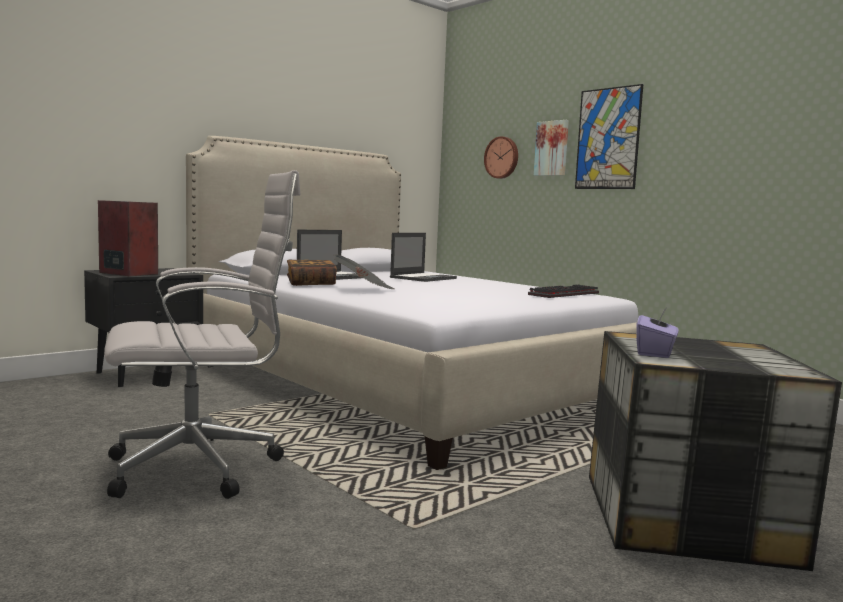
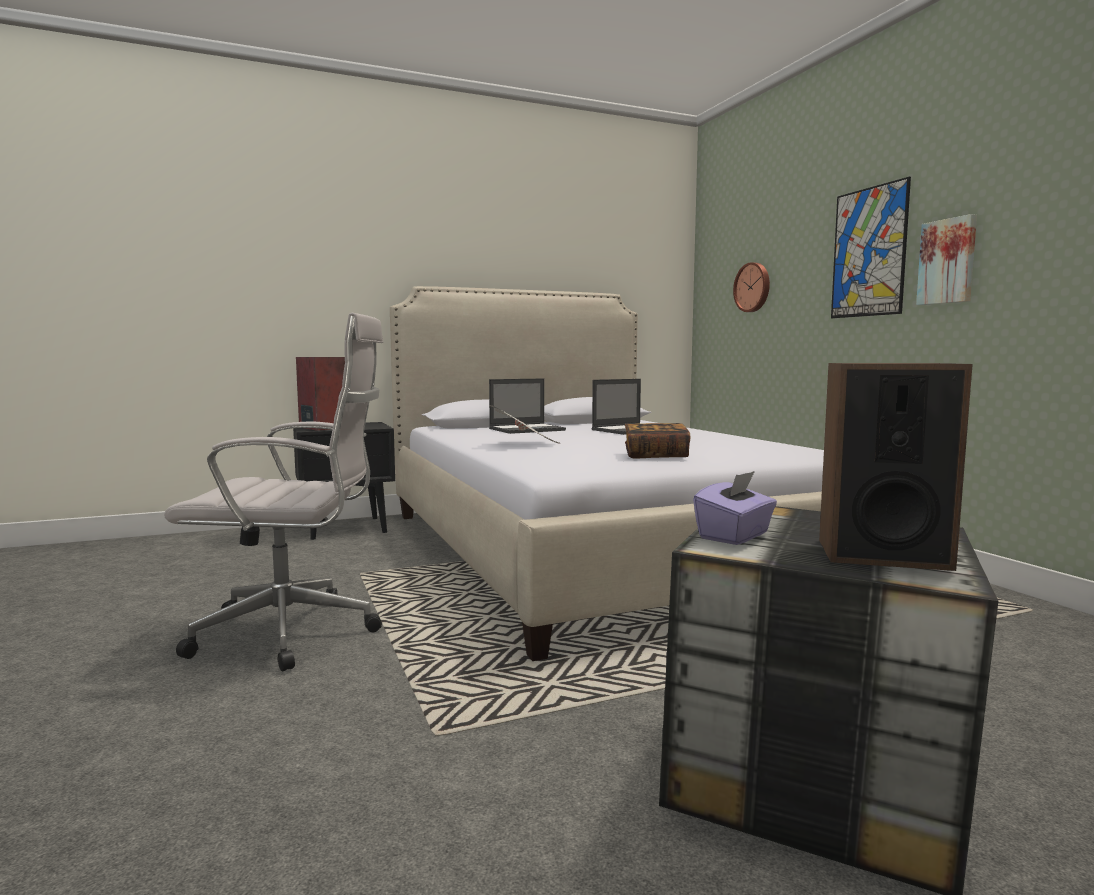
camera: 20 degrees right, 0 degrees up
book [287,260,337,286] -> book moved to [625,423,691,459]
keyboard [528,284,599,298] -> none
picture [534,120,569,176] -> picture moved to [916,214,977,305]
none -> speaker [819,363,973,571]

